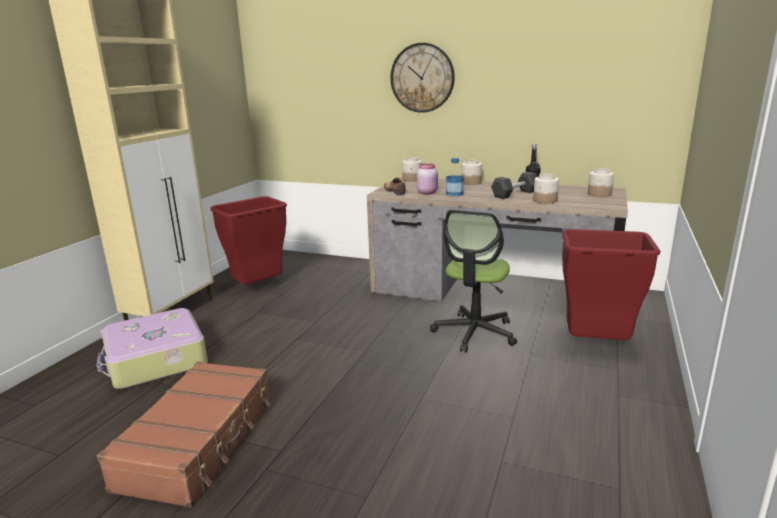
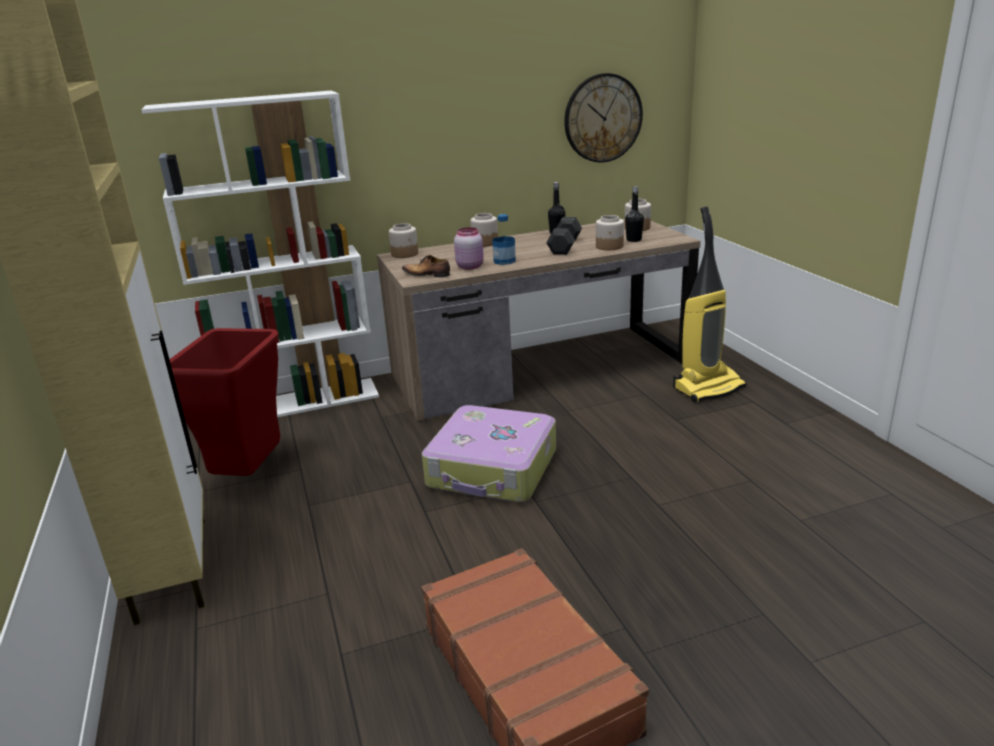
camera: 40 degrees left, 5 degrees up
suitcase [97,308,208,389] -> suitcase moved to [422,405,556,502]
wall clock [390,43,455,113] -> wall clock moved to [564,73,643,163]
office chair [430,210,517,353] -> none
red trash can [562,229,660,340] -> vacuum cleaner [673,206,747,402]
none -> white bookcase [141,90,379,417]
none -> black bottle [625,186,644,242]

